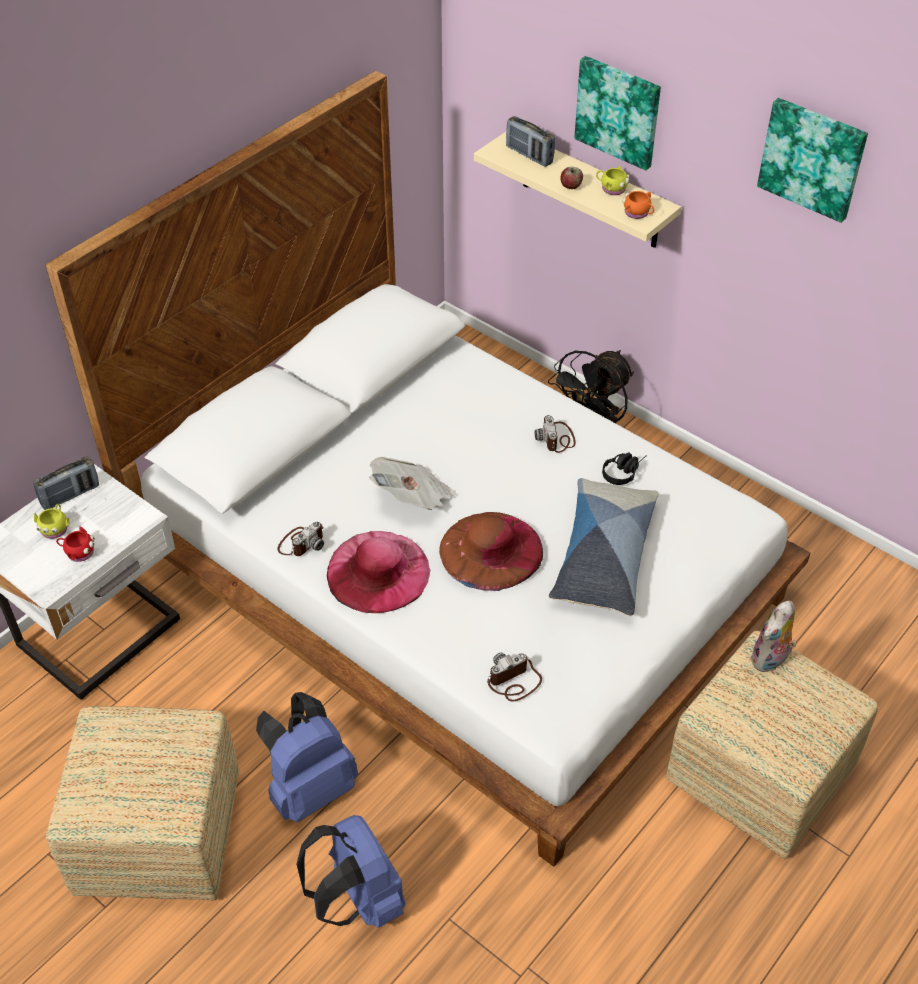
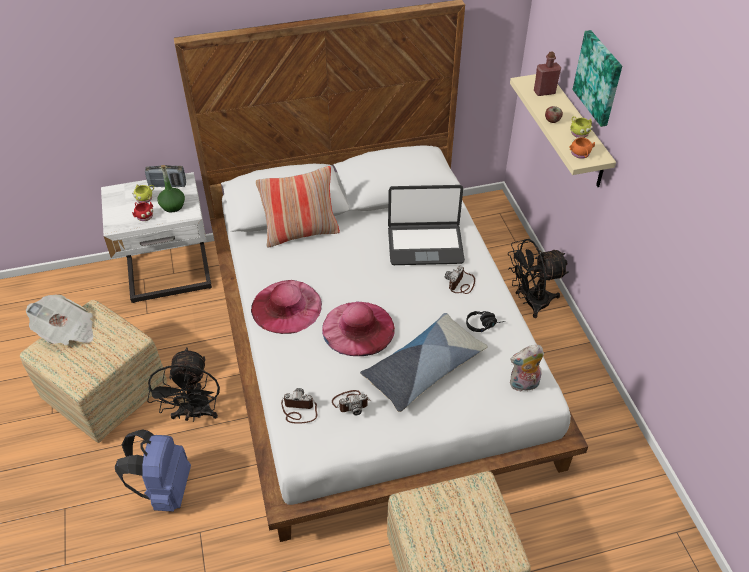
camera: 35 degrees right, 0 degrees up
blue backpack [256,692,358,823] -> black fan [147,348,220,422]
camera [277,522,324,556] -> camera moved to [332,390,371,415]
newspaper [369,457,456,510] -> newspaper moved to [26,295,93,345]
brown hat [439,512,543,591] -> pink hat [322,302,395,356]
radio [506,116,555,167] -> red bottle [534,52,561,96]
plush toy [750,601,796,672] -> plush toy moved to [510,345,544,392]
picture [757,98,868,223] -> none
none -> green bottle [157,165,185,212]
none -> pillow [256,166,340,247]
none -> laptop [388,185,465,265]

